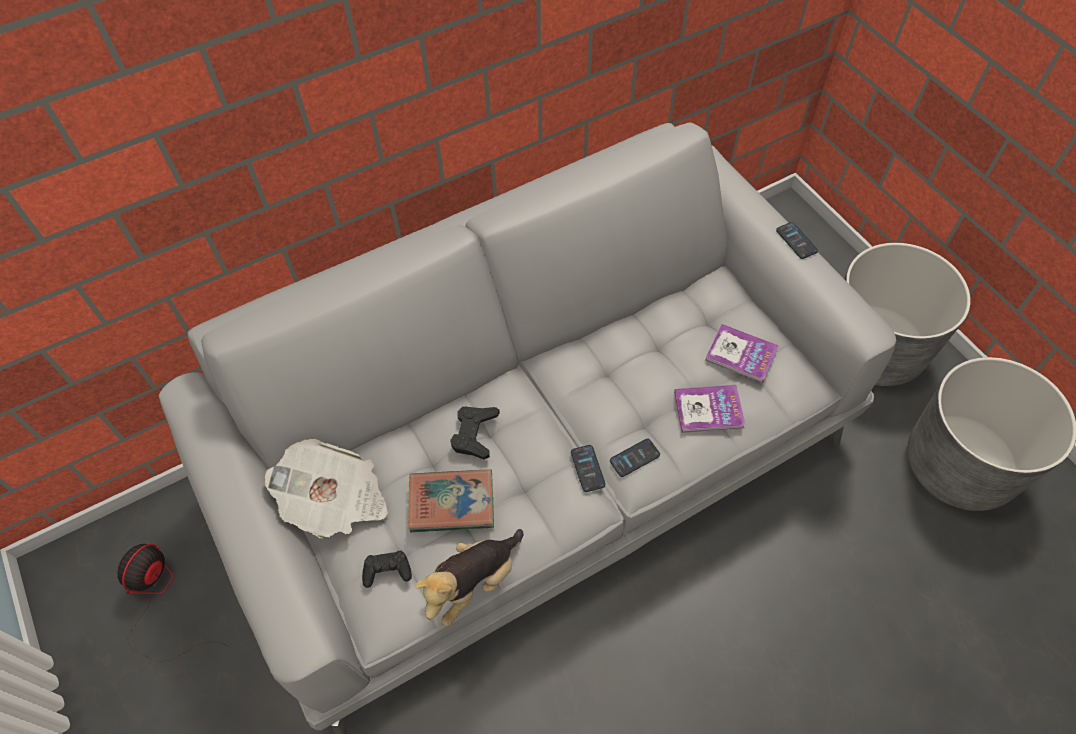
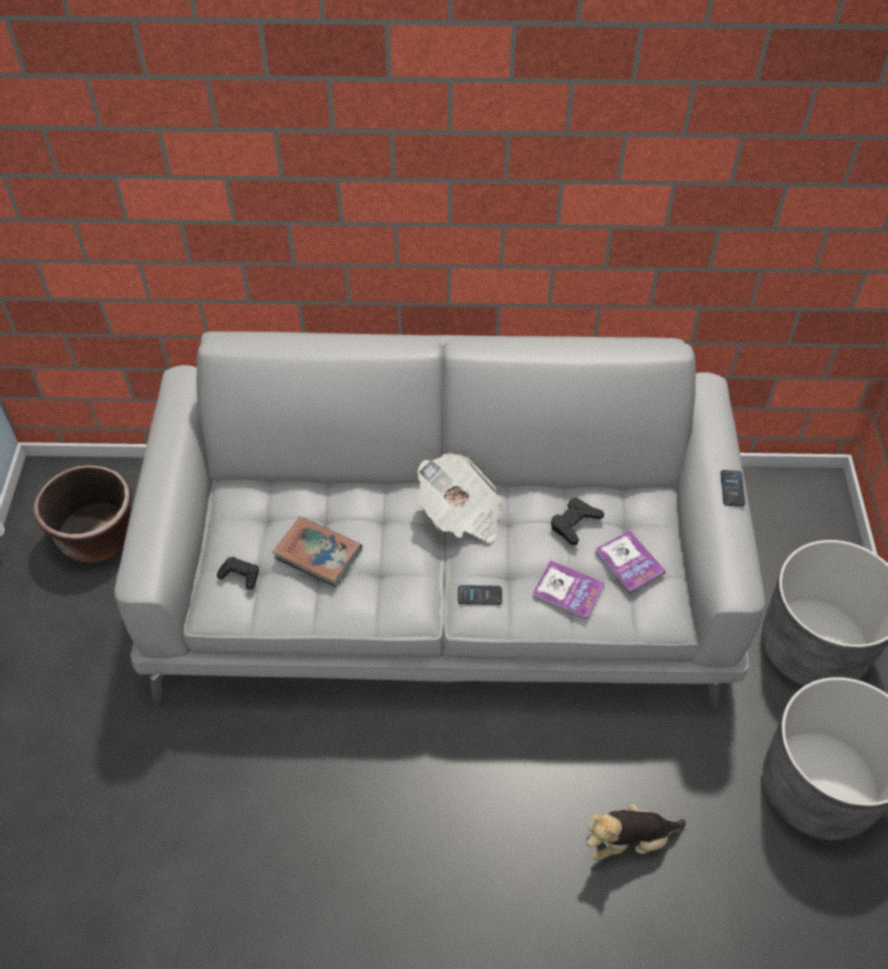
camera: 30 degrees right, 5 degrees down
fan [117,544,232,662] -> brown planter [33,465,132,562]
newspaper [265,439,388,538] -> newspaper moved to [417,453,503,543]
plush toy [415,529,524,626] -> plush toy moved to [587,804,686,861]
black game controller [450,407,500,459] -> black game controller moved to [551,498,604,545]
phone [571,445,606,492] -> none

